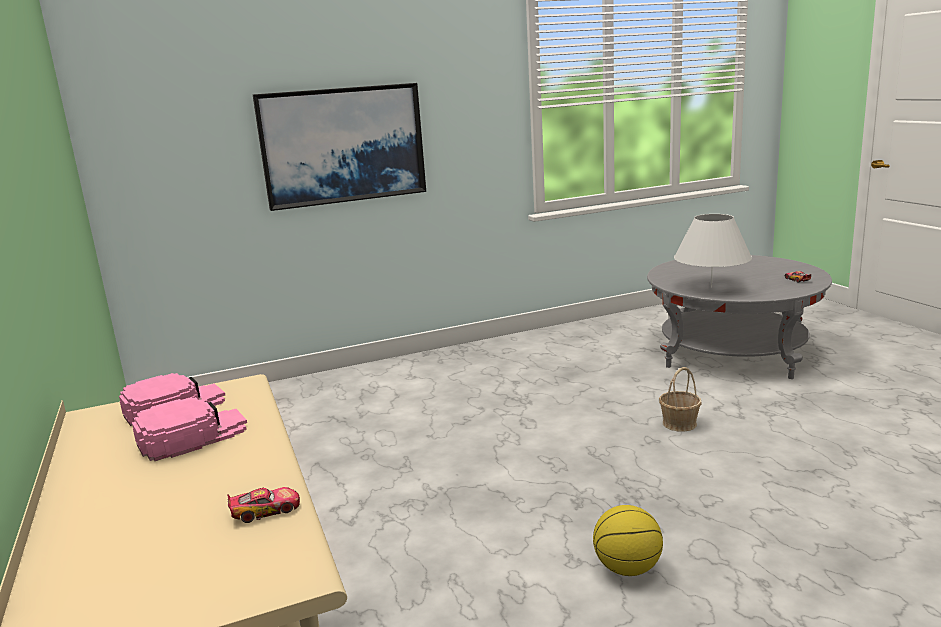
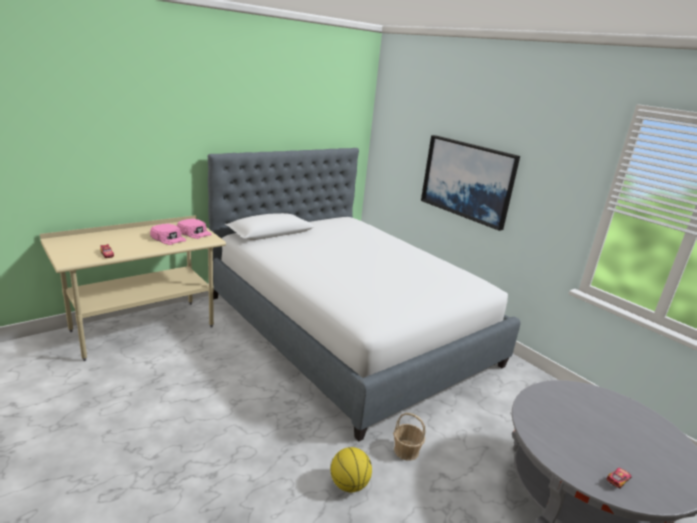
camera: 70 degrees right, 5 degrees up
basketball [593,505,663,576] -> basketball moved to [331,447,372,493]
white table lamp [674,214,752,288] -> none
none -> bed [208,148,520,442]

